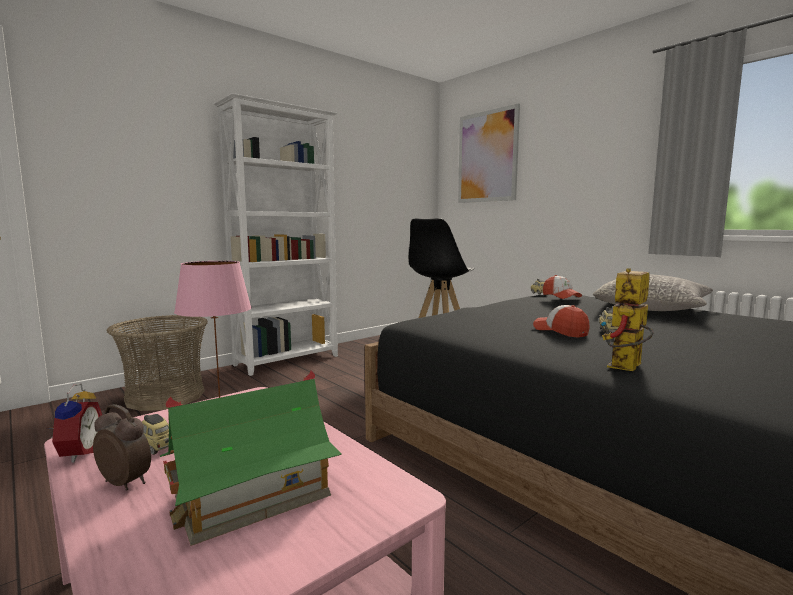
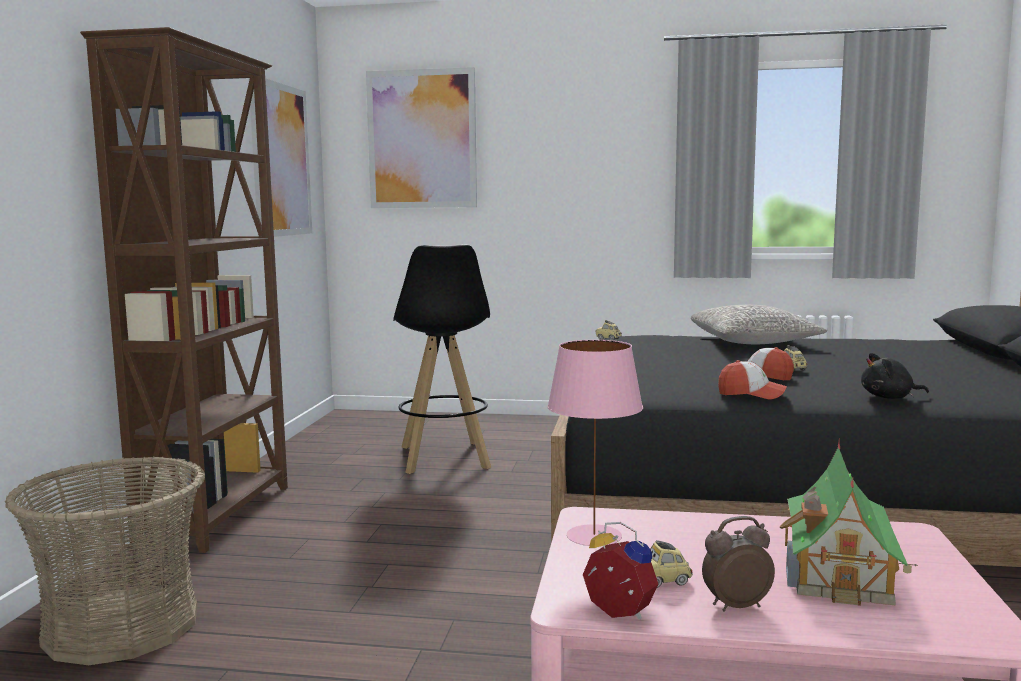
camera: 40 degrees left, 0 degrees up
white bookcase [214,93,338,376] -> brown bookcase [80,27,288,553]
cap [543,275,582,299] -> cap moved to [718,360,787,400]
toy robot [601,268,654,371] -> black plush toy [861,353,929,399]
none -> picture [249,78,312,237]

